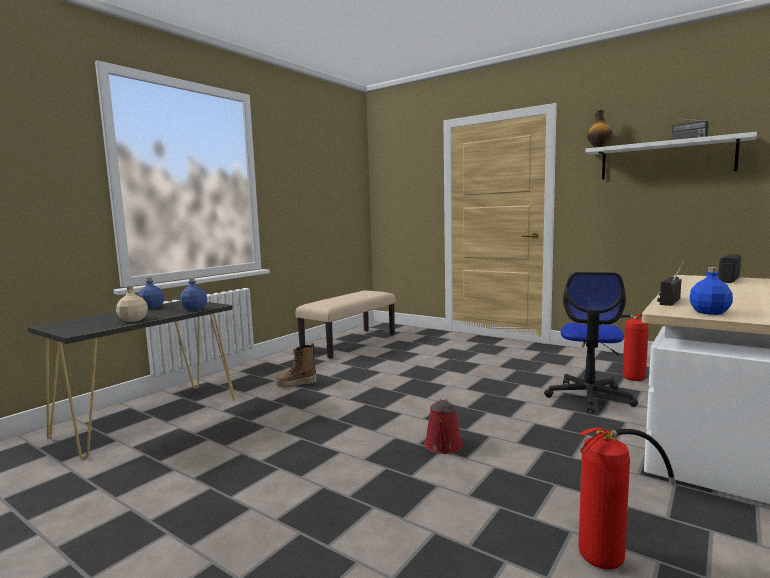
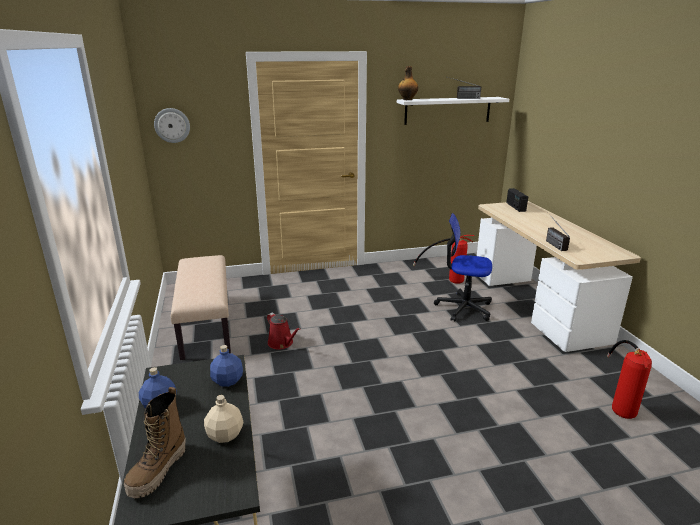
camera: 50 degrees left, 15 degrees up
boot [275,343,317,388] -> boot moved to [124,387,186,498]
red watering can [424,398,463,454] -> red watering can moved to [267,313,300,349]
office chair [544,272,638,413] -> office chair turned 135 degrees clockwise [434,213,492,322]
blue bottle [690,267,733,315] -> none
none -> wall clock [154,108,190,143]

